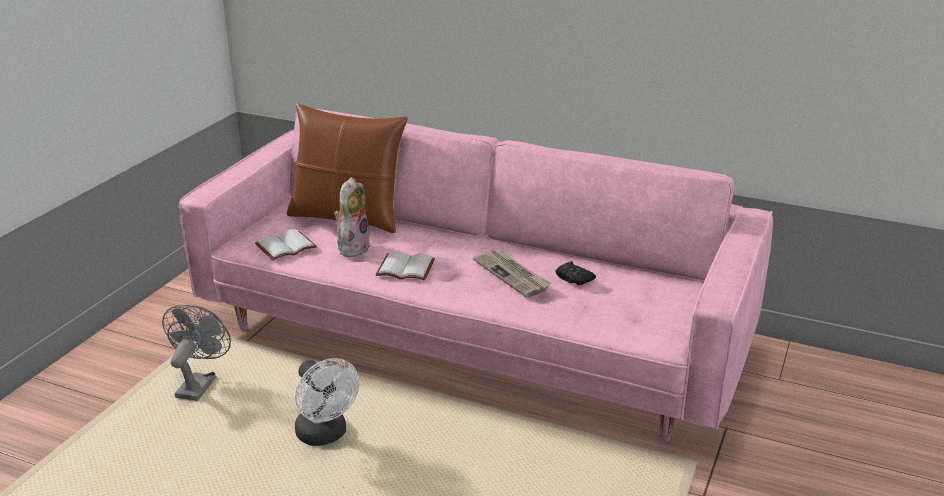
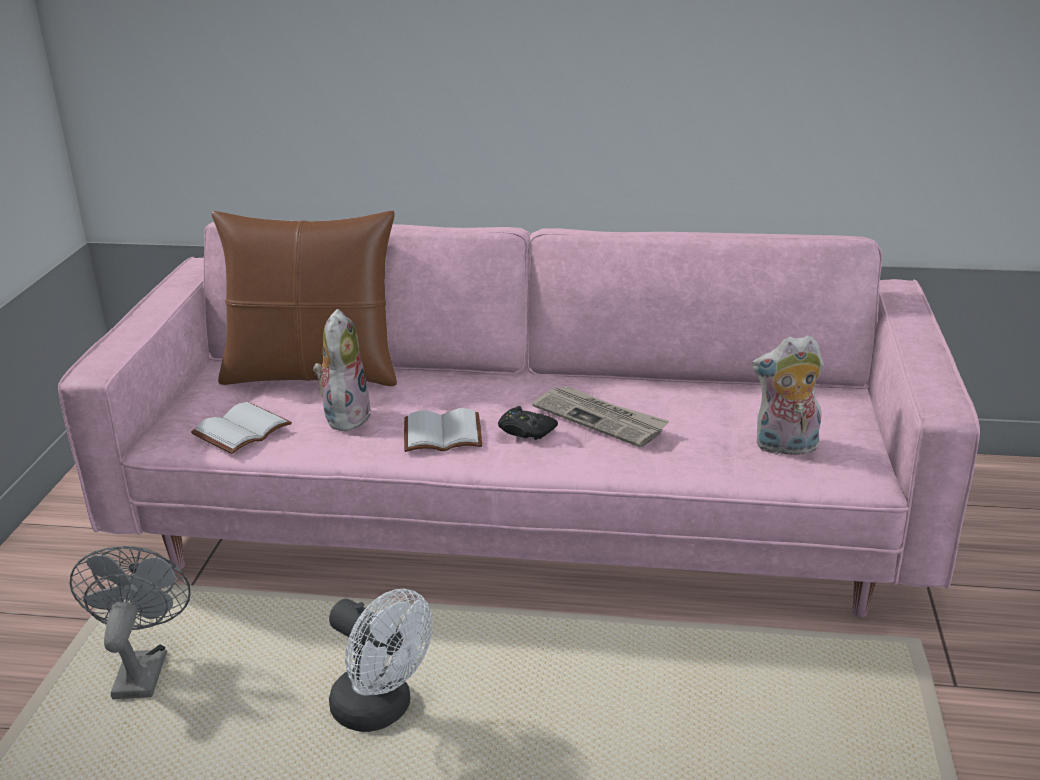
camera: 15 degrees left, 0 degrees up
black game controller [555,261,596,285] -> black game controller moved to [498,406,558,440]
none -> plush toy [752,335,824,455]

